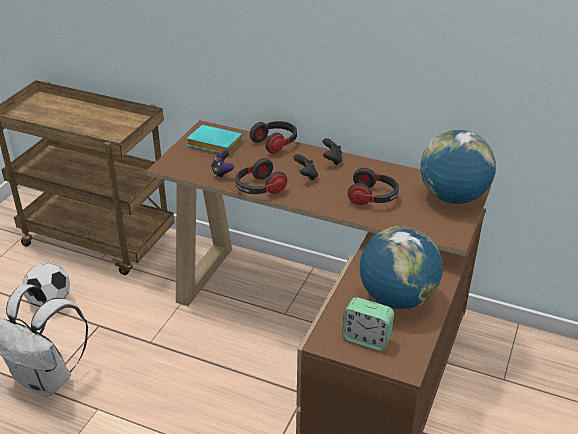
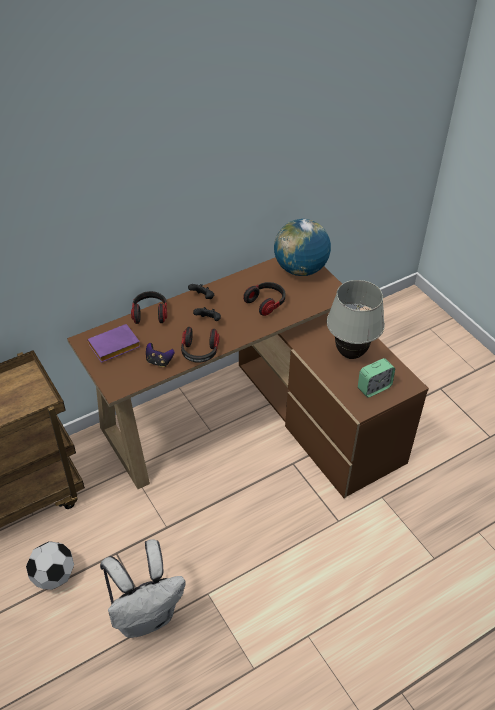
camera: 55 degrees left, 10 degrees up
turquoise book [186,125,243,153] -> purple book [87,324,141,363]
globe [360,226,443,309] -> white table lamp [327,280,385,359]

